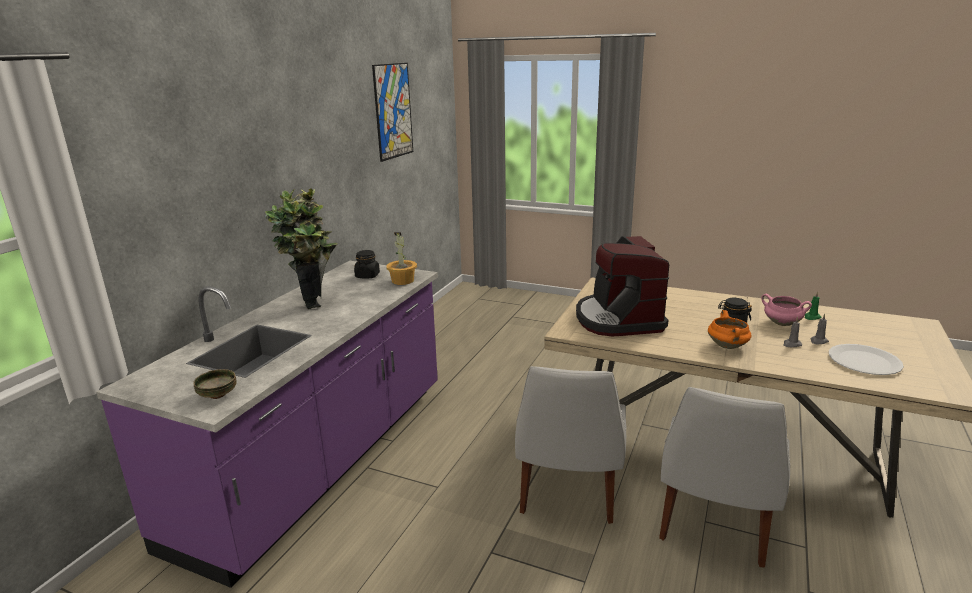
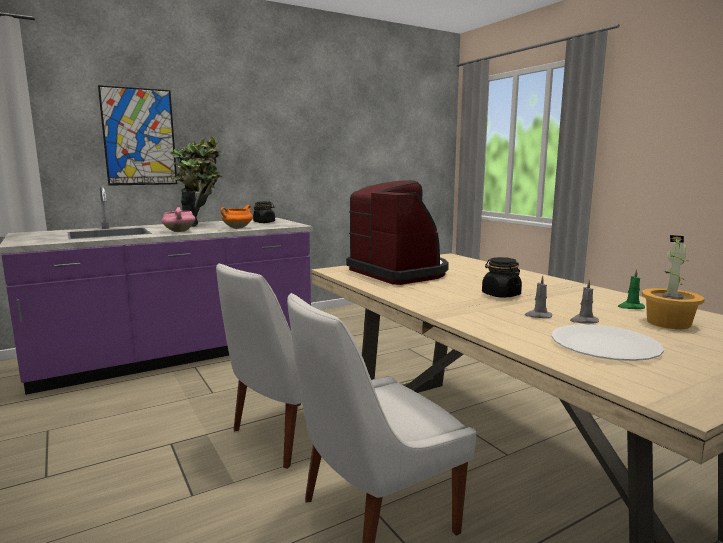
camera: 35 degrees right, 10 degrees down
bowl [193,369,237,399] -> none
picture [372,63,413,162] -> picture moved to [98,85,177,186]
potted plant [386,232,417,285] -> potted plant moved to [642,235,705,329]
coffee machine [576,236,669,336] -> coffee machine turned 120 degrees clockwise [346,180,449,285]
orange cooking pot [708,310,751,349] -> orange cooking pot moved to [220,205,253,229]
pink cooking pot [761,294,812,326] -> pink cooking pot moved to [162,207,196,232]

